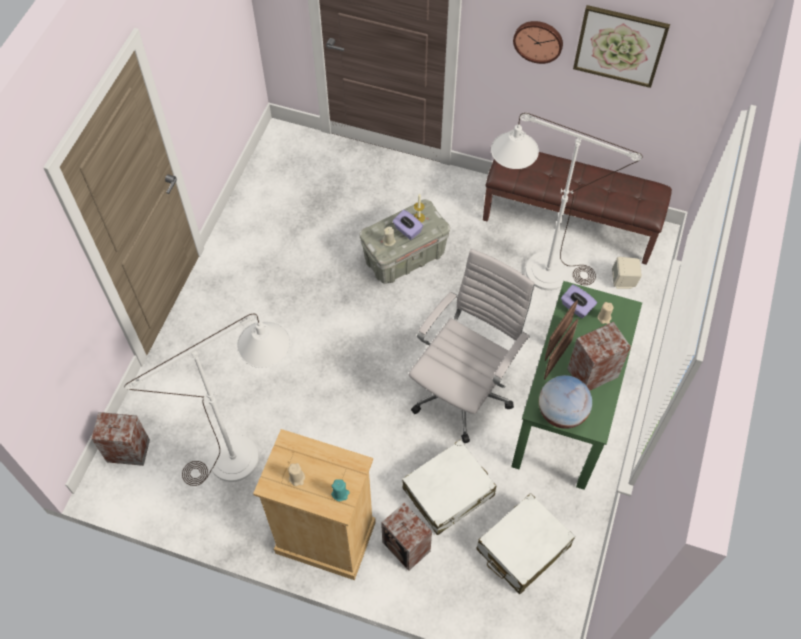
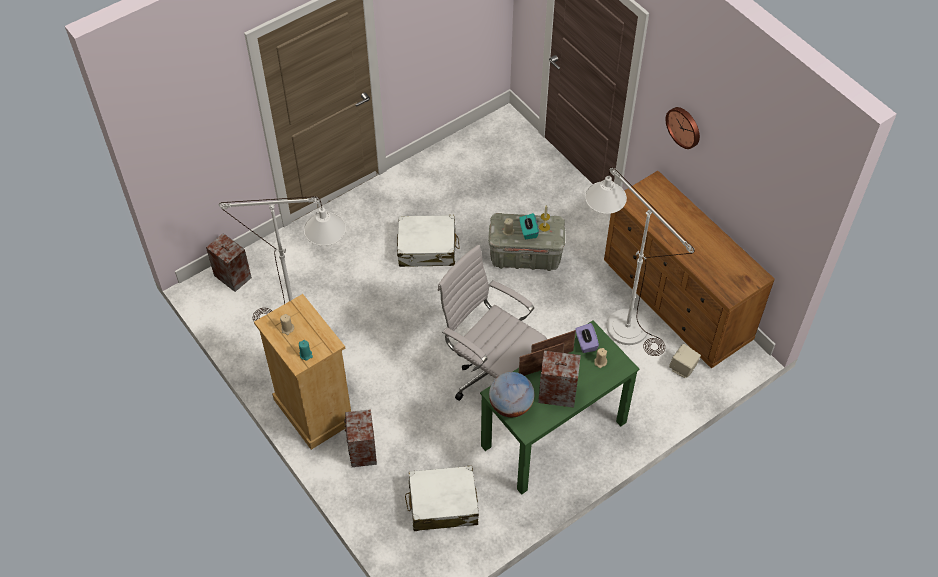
camera: 35 degrees right, 5 degrees down
purple tissue box [393,210,423,240] -> turquoise tissue box [520,213,539,239]
white suitcase [402,440,496,535] -> white suitcase moved to [397,215,460,267]
white office chair [409,249,535,444] -> white office chair turned 120 degrees counterclockwise [438,245,547,401]
brown bench [483,152,672,265] -> brown dresser [604,171,775,368]
picture [573,5,670,88] -> none

